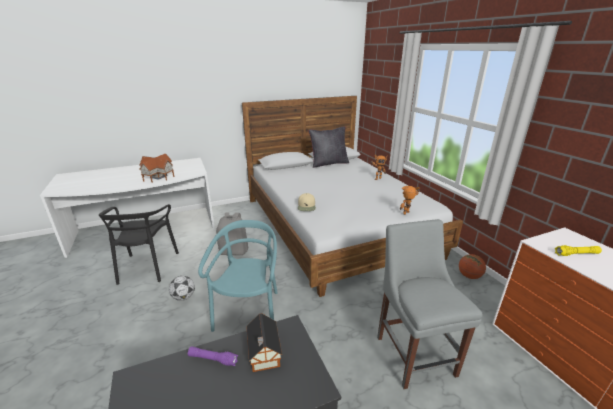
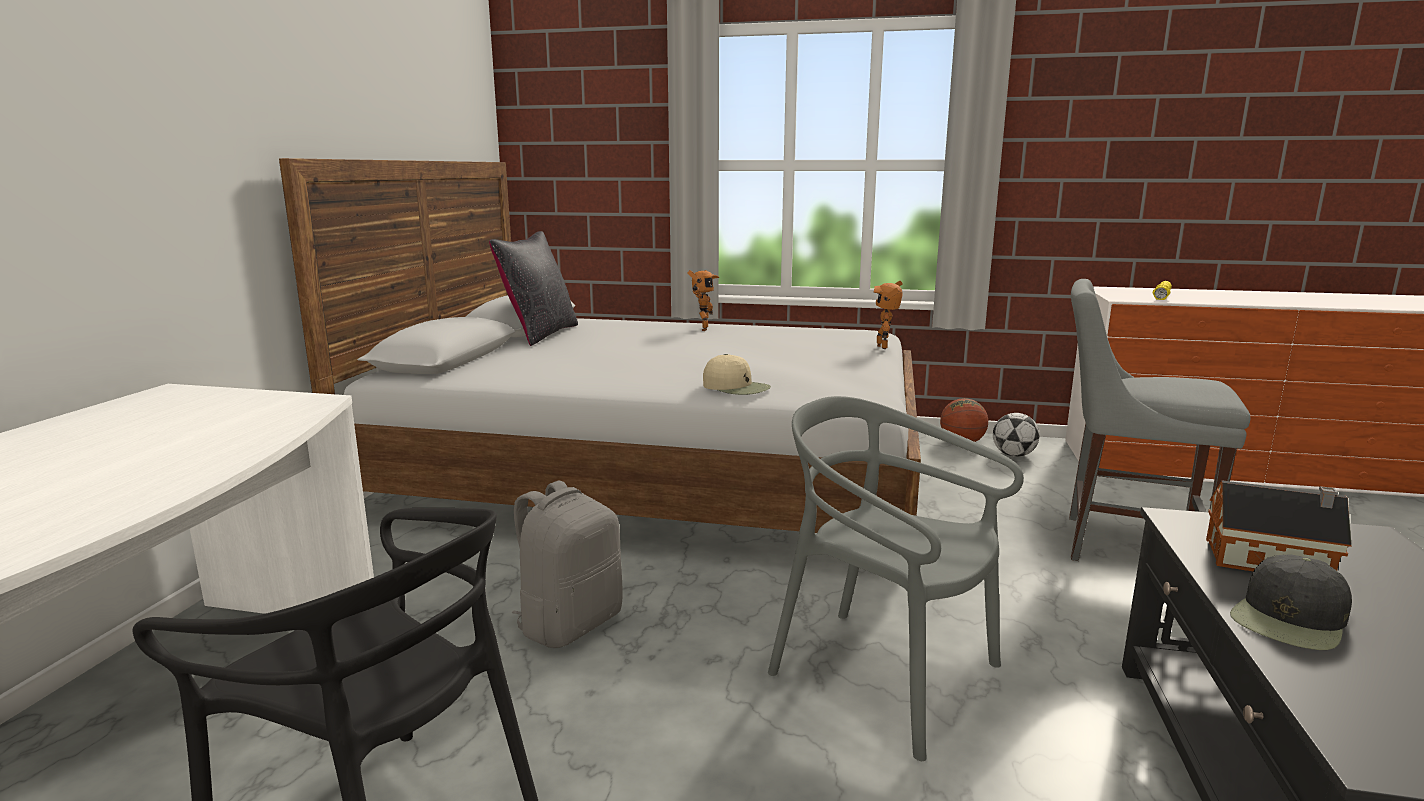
camera: 55 degrees left, 10 degrees down
toy house [139,154,174,183] -> none
football [169,276,195,301] -> football moved to [993,413,1040,457]
purple flashlight [188,346,238,366] -> black cap [1230,554,1352,650]
turquoise chair [198,220,277,332] -> grey chair [768,396,1024,761]

